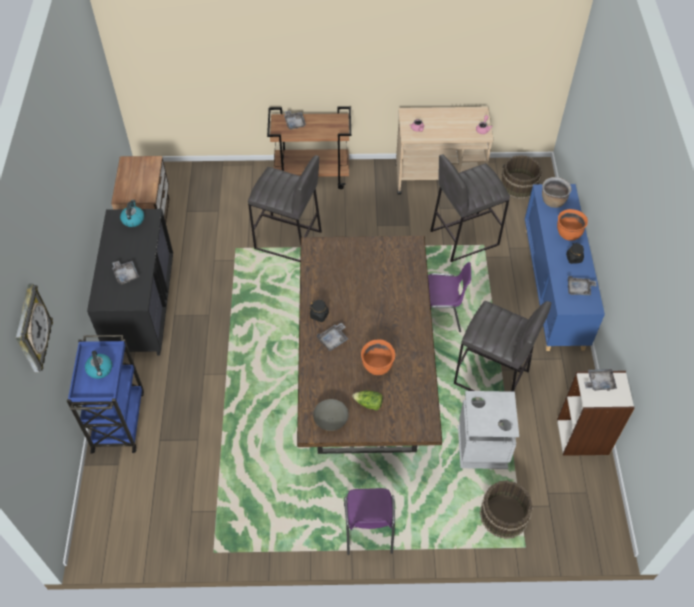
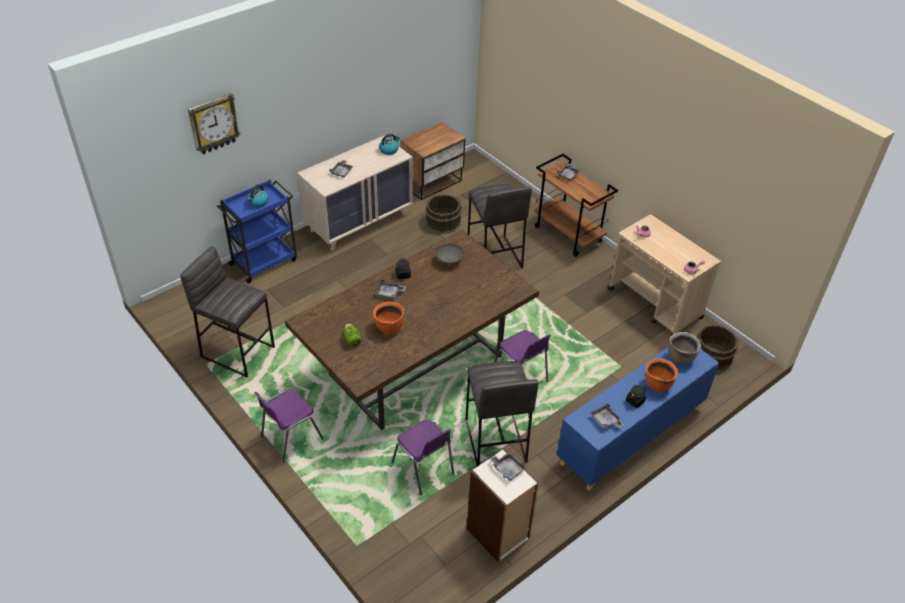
camera: 50 degrees right, 10 degrees down
black dresser [87,209,173,355] -> beige dresser [297,135,413,251]
grey bowl [313,399,349,431] -> grey bowl moved to [436,244,464,265]
grey stool [430,154,510,262] -> grey stool moved to [180,246,275,377]
grey trash can [458,391,519,469] -> purple chair [391,419,454,495]
brown bucket [480,480,533,539] -> brown bucket moved to [426,194,461,234]

